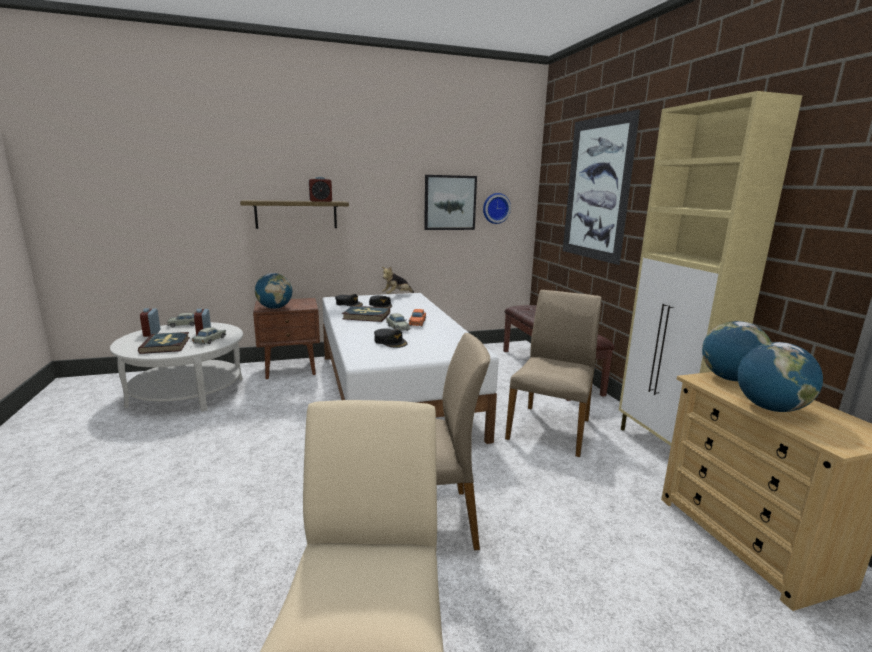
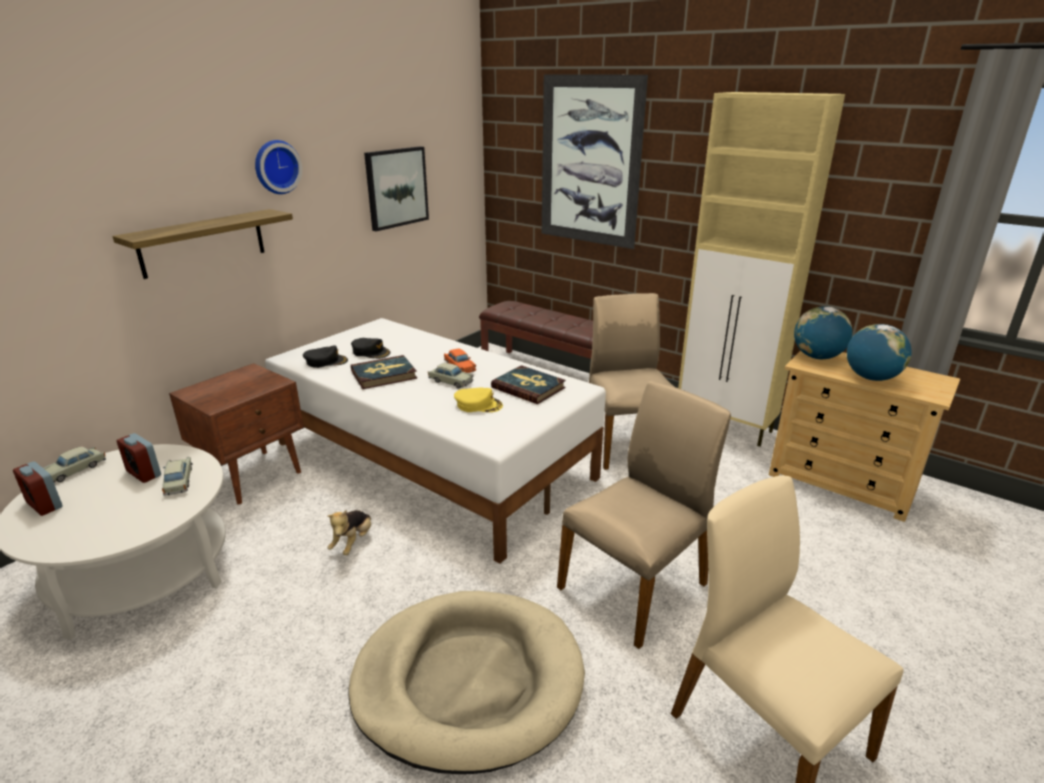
camera: 35 degrees left, 10 degrees up
book [138,332,190,354] -> book moved to [491,365,566,404]
globe [255,273,292,309] -> none
alarm clock [309,177,332,202] -> none
black cap [374,328,408,348] -> yellow cap [454,388,503,412]
plush toy [382,267,414,294] -> plush toy moved to [327,510,371,555]
wall clock [483,193,511,224] -> wall clock moved to [255,140,302,194]
none -> beige dog bed [348,591,585,774]

